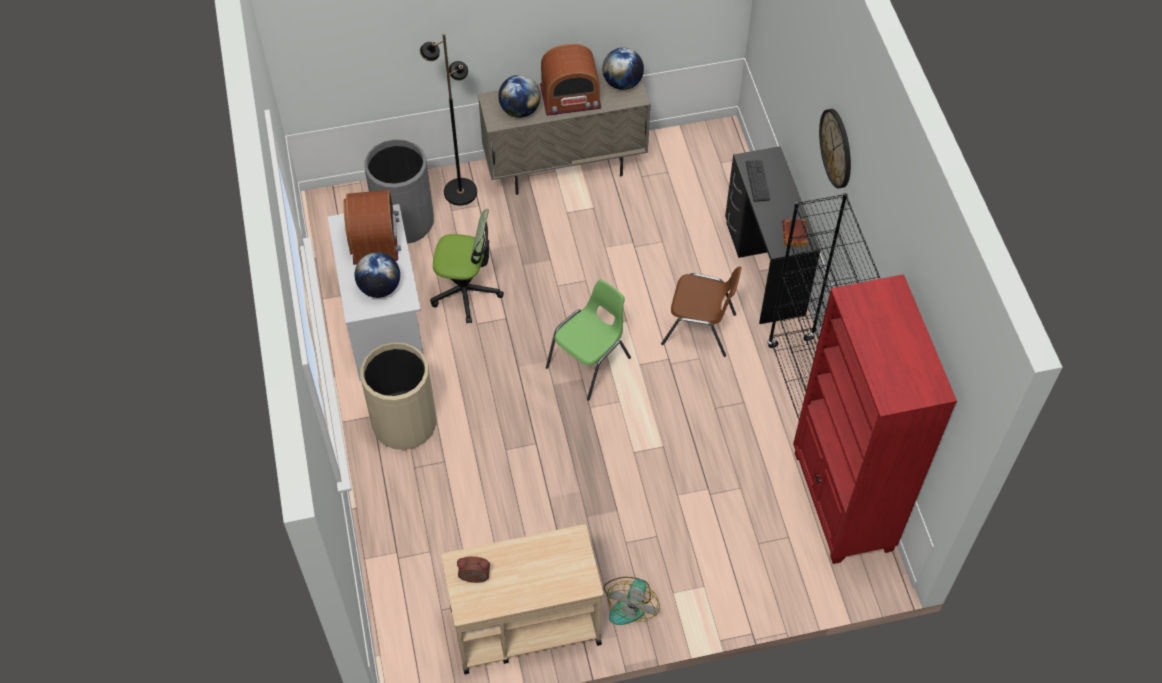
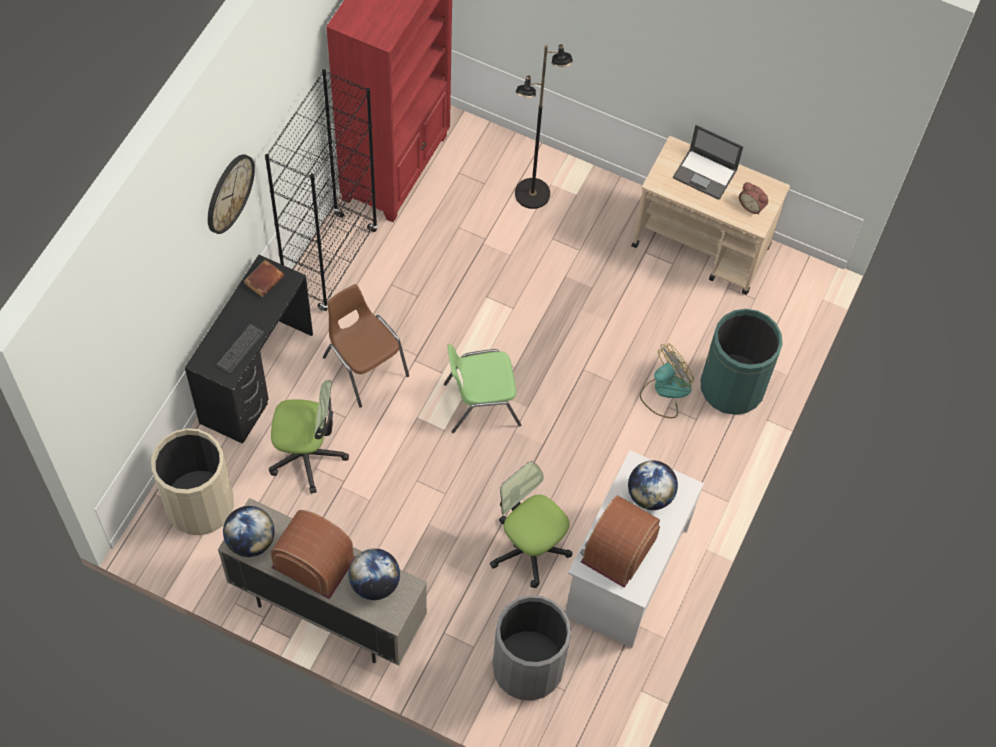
camera: 145 degrees left, 5 degrees up
beige trash can [361,342,436,450] -> beige trash can moved to [151,428,234,535]
black floor lamp [420,33,477,206] -> black floor lamp moved to [515,44,573,209]
fan [603,577,660,625] -> fan moved to [640,343,694,418]
none -> office chair [269,380,349,494]
none -> laptop [673,125,743,200]
none -> green trash can [700,309,783,415]

